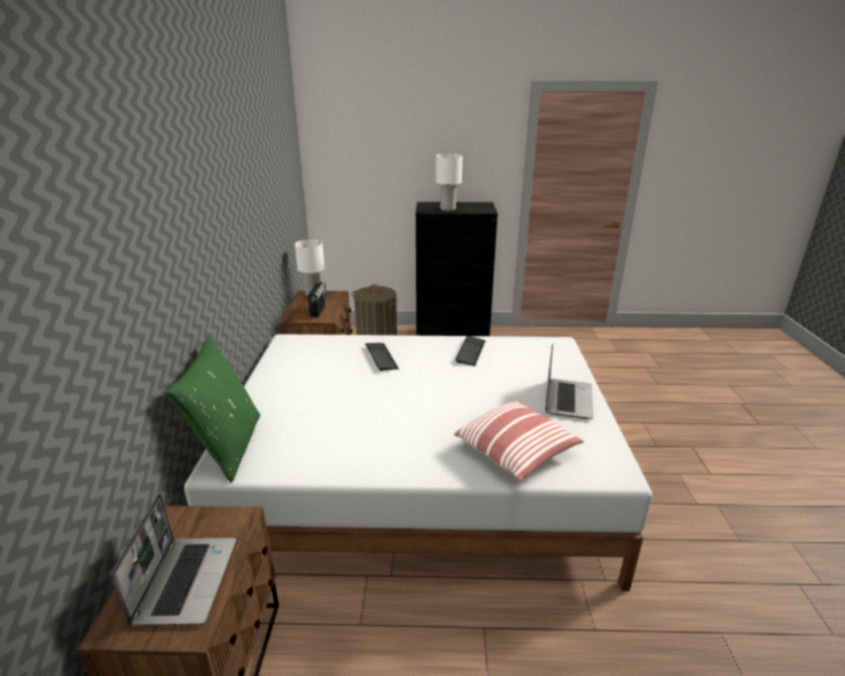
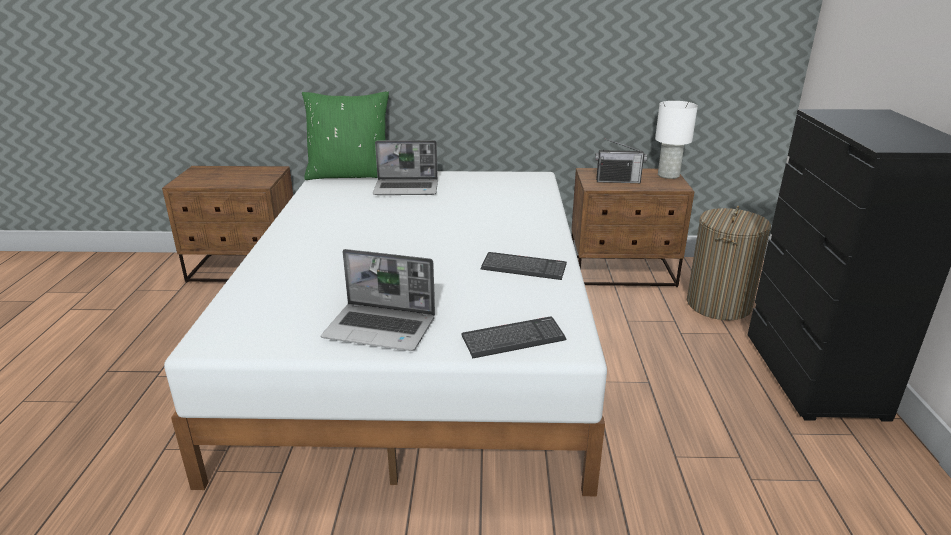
camera: 90 degrees right, 0 degrees up
laptop [110,493,236,627] -> laptop moved to [373,140,438,195]
keyboard [365,343,399,371] -> keyboard moved to [462,317,567,358]
white table lamp [436,154,463,211] -> none
pillow [454,401,584,481] -> none

